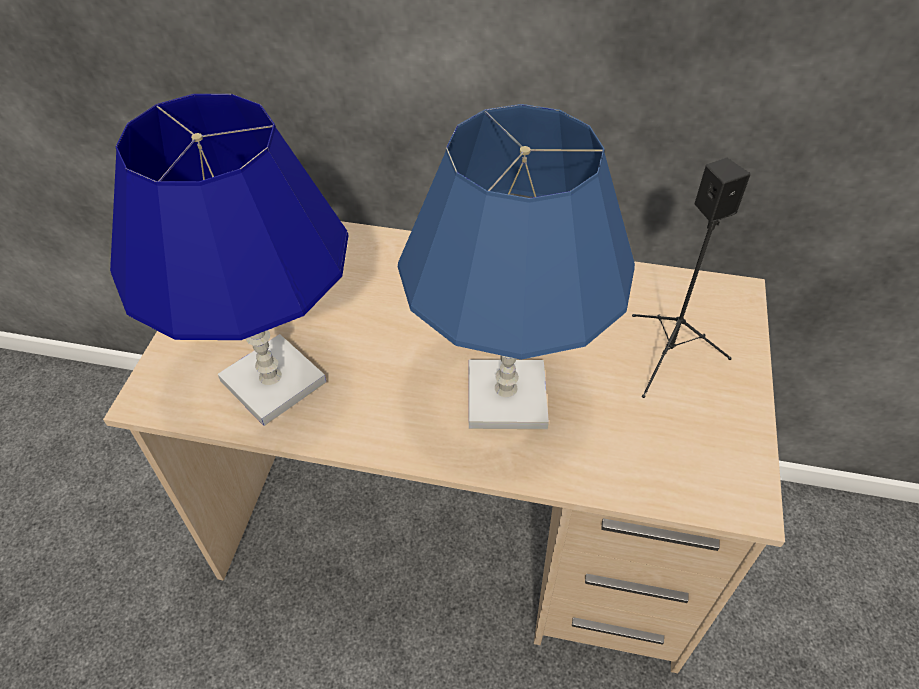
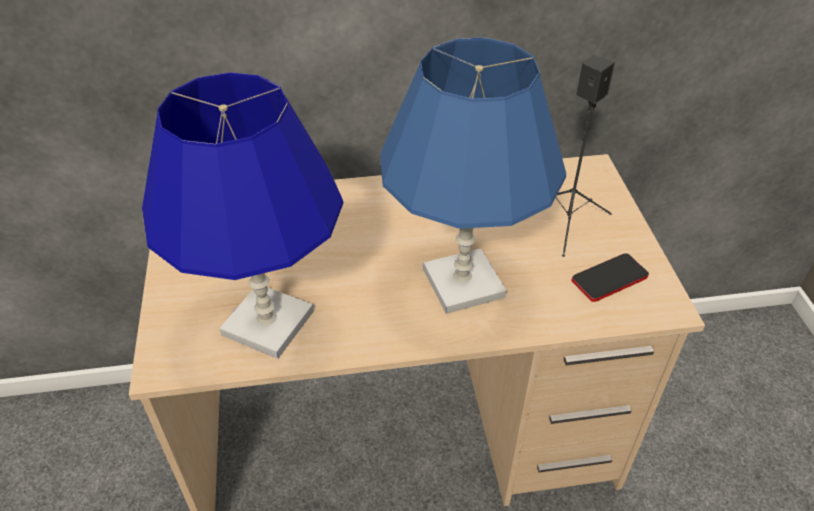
camera: 20 degrees left, 5 degrees down
none -> phone [572,253,649,302]

